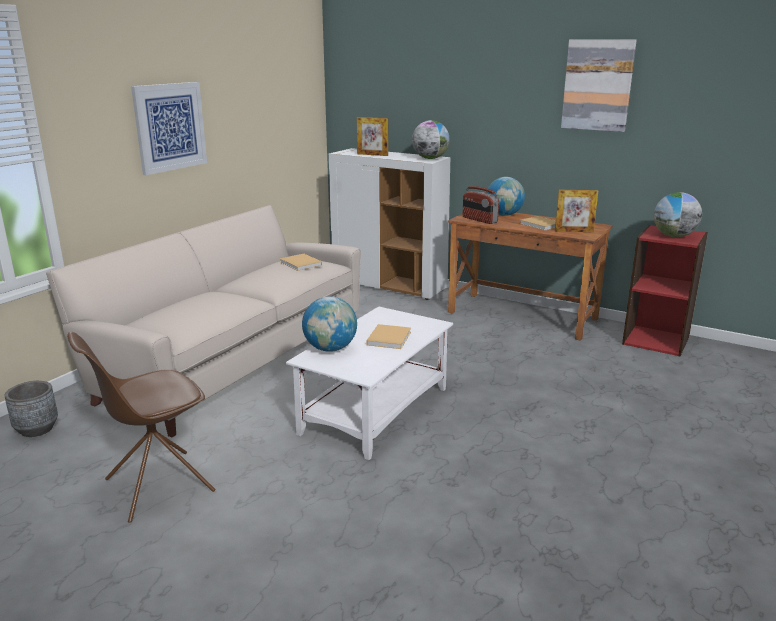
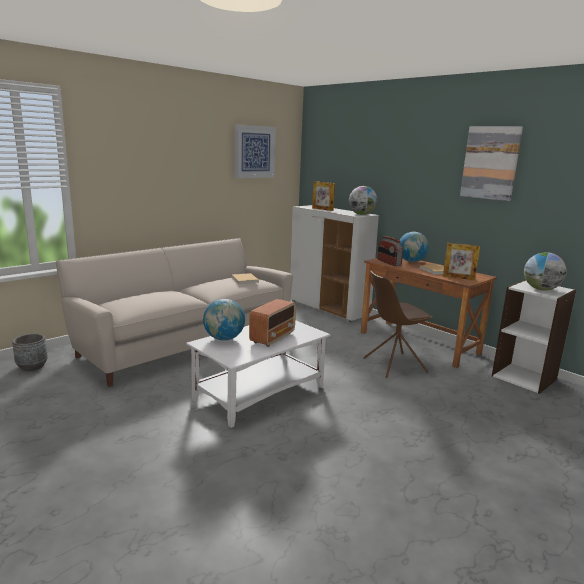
camera: 15 degrees right, 5 degrees down
brown chair [67,332,215,523] -> brown chair moved to [363,270,433,378]
picture [131,82,207,175] -> picture moved to [235,124,276,178]
beige book [366,324,411,349] -> radio [249,299,296,347]
red bookcase [622,225,708,356] -> white bookcase [492,280,576,394]

